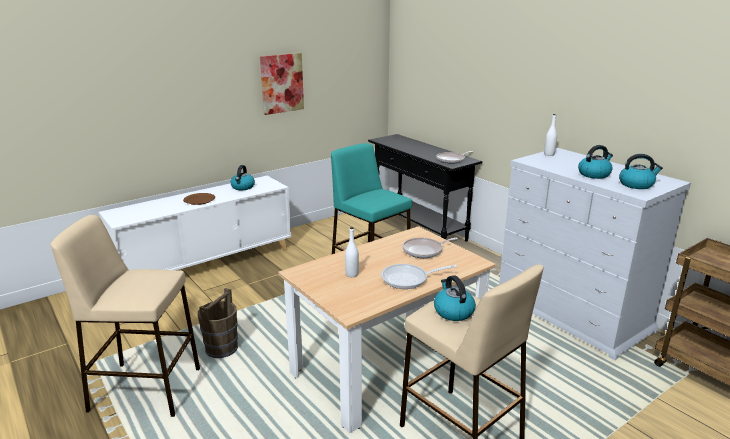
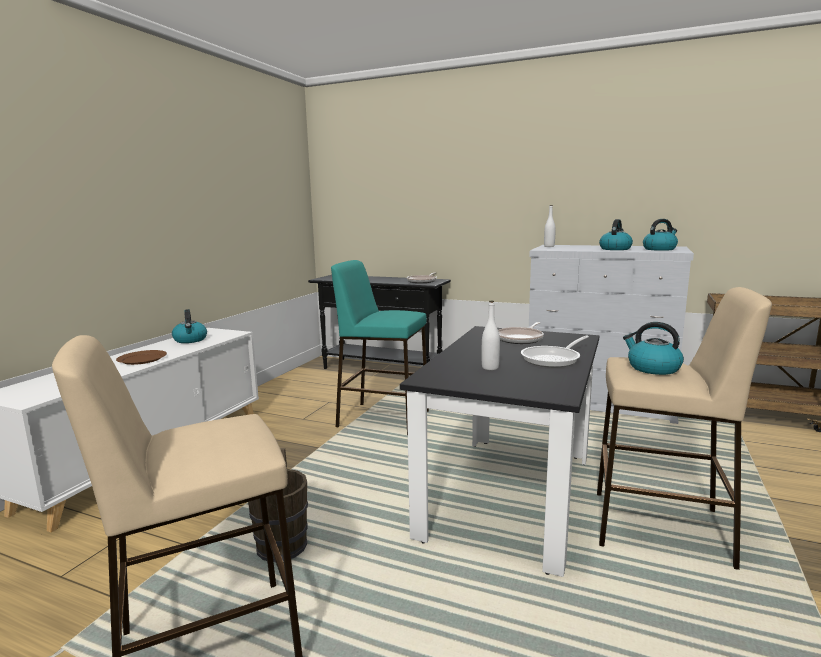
camera: 30 degrees left, 10 degrees down
picture [260,53,304,115] -> none
beige dining table [279,226,496,433] -> black dining table [400,326,599,577]

